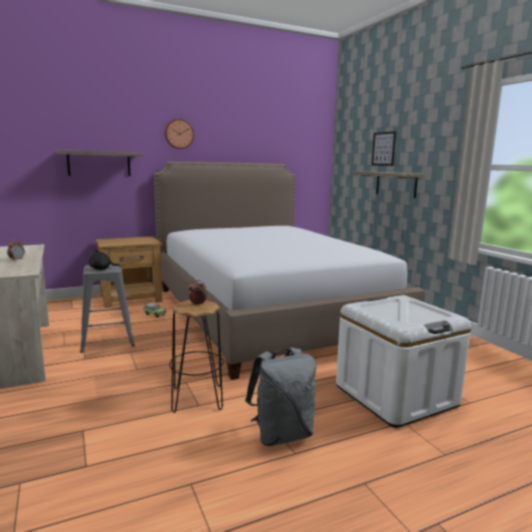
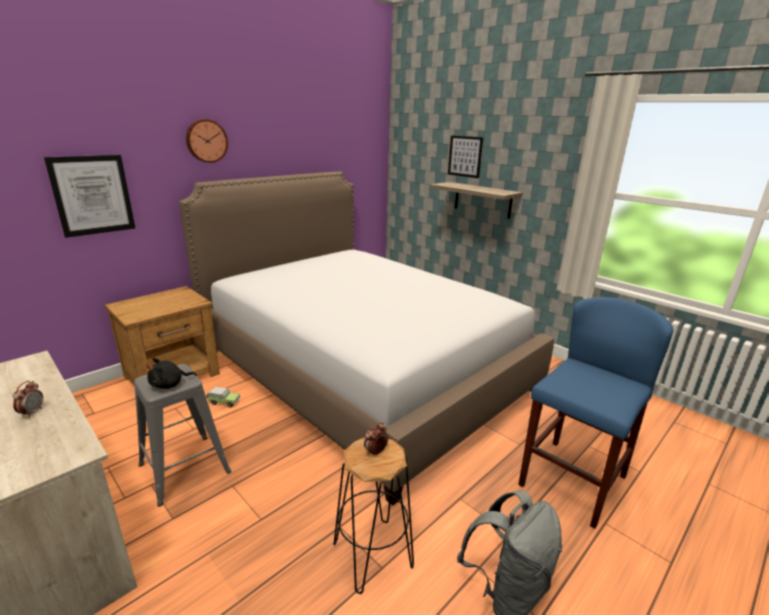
camera: 20 degrees left, 10 degrees up
shelf [56,150,143,176] -> picture [44,155,135,238]
white storage box [336,295,471,428] -> blue stool [518,297,674,529]

